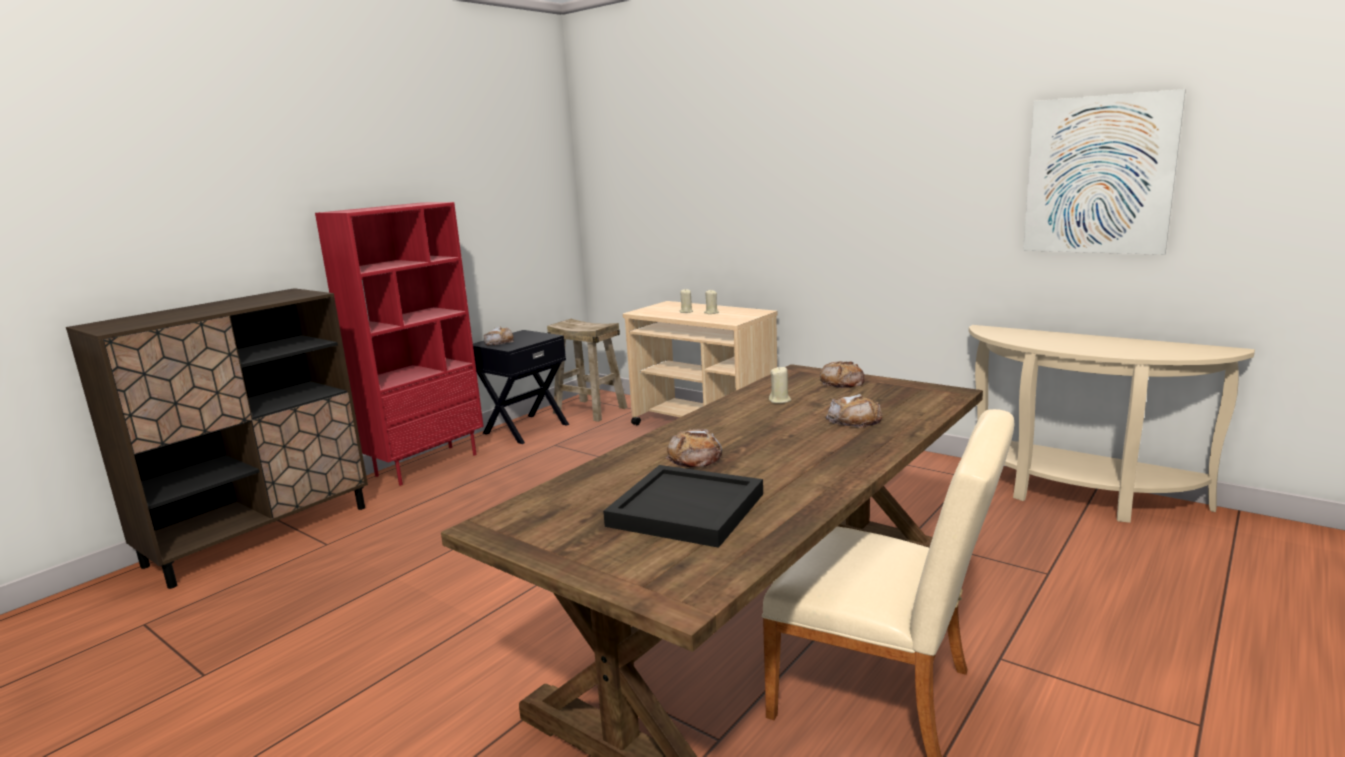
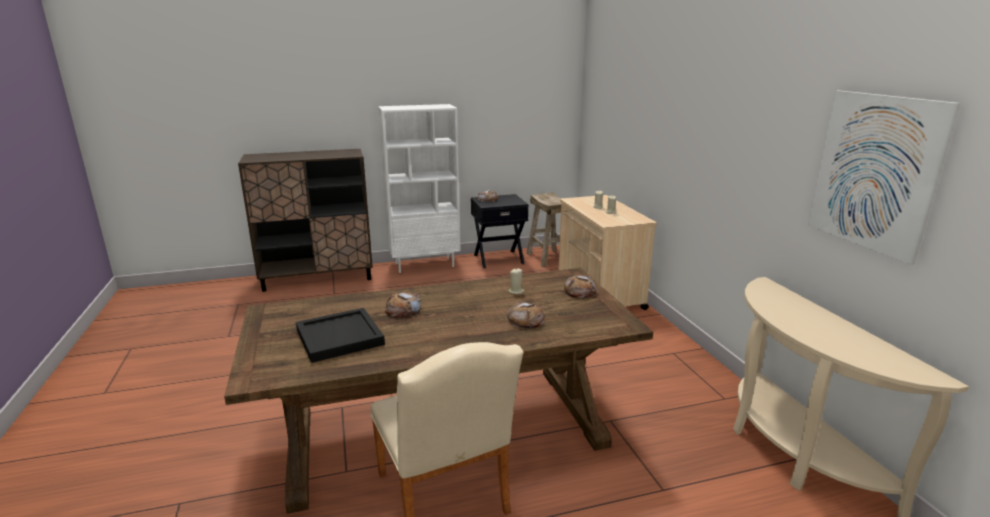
camera: 35 degrees right, 5 degrees up
red bookcase [315,202,484,486] -> white bookcase [378,104,461,273]

